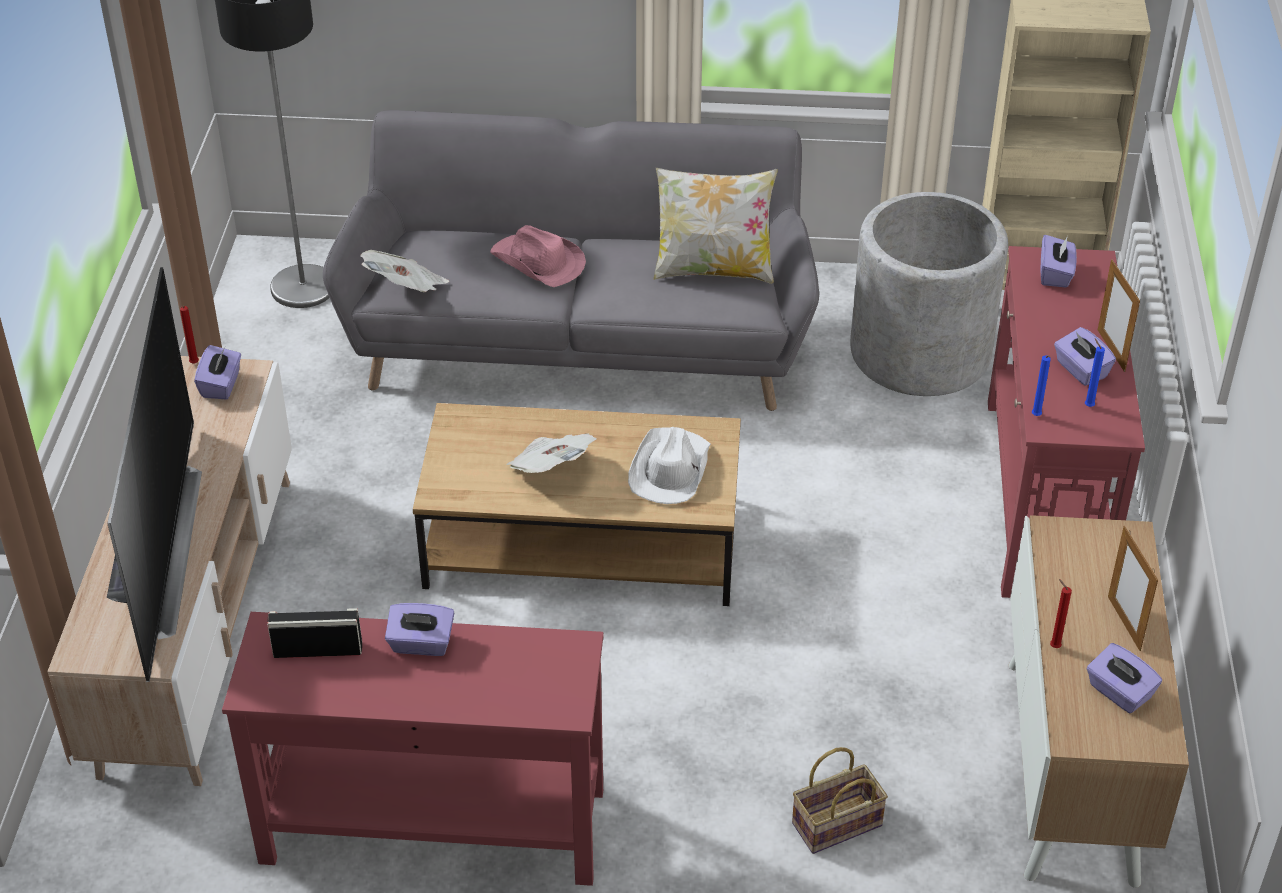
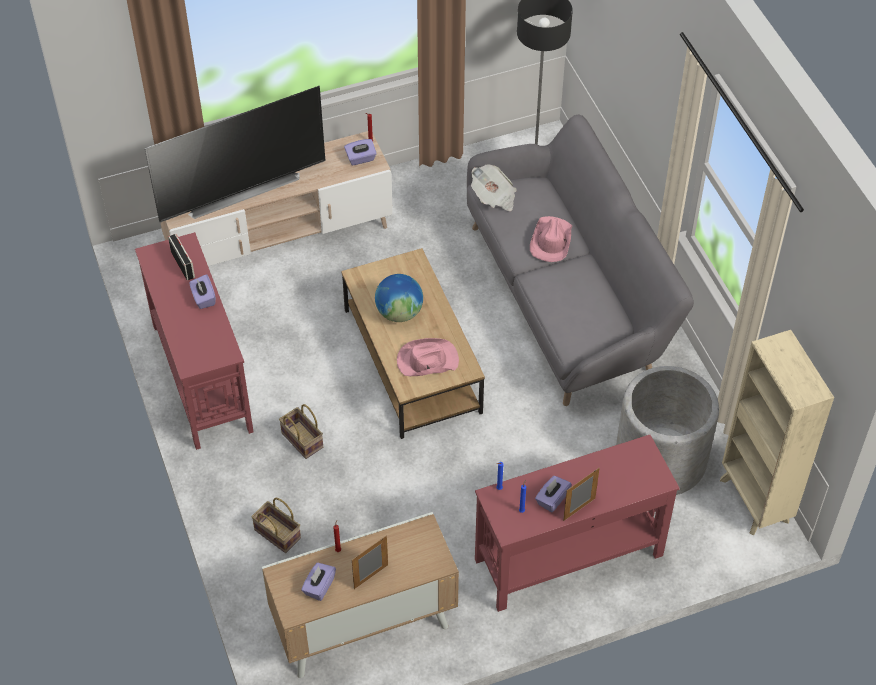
camera: 65 degrees right, 10 degrees up
newspaper [506,433,597,473] -> globe [375,274,423,322]
white hat [628,427,711,504] -> pink hat [397,338,459,376]
pillow [653,168,778,284] -> none
purple tissue box [1041,235,1077,288] -> none
none -> basket [279,404,323,459]

